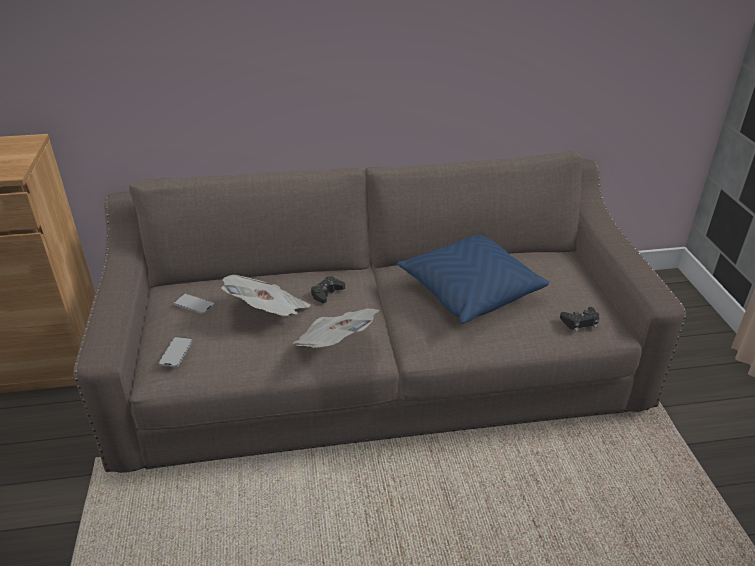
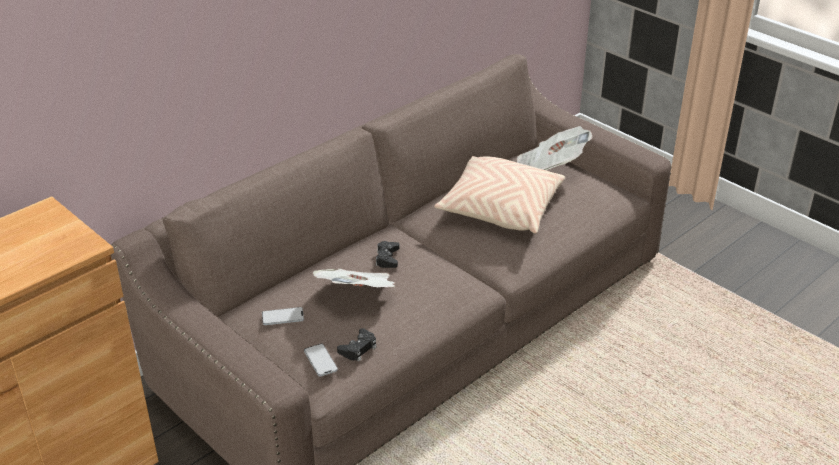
camera: 35 degrees left, 0 degrees up
newspaper [292,308,379,348] -> newspaper moved to [516,126,592,170]
blue pillow [397,234,549,324] -> beige pillow [434,156,565,234]
black game controller [560,307,599,332] -> black game controller moved to [337,328,377,361]

